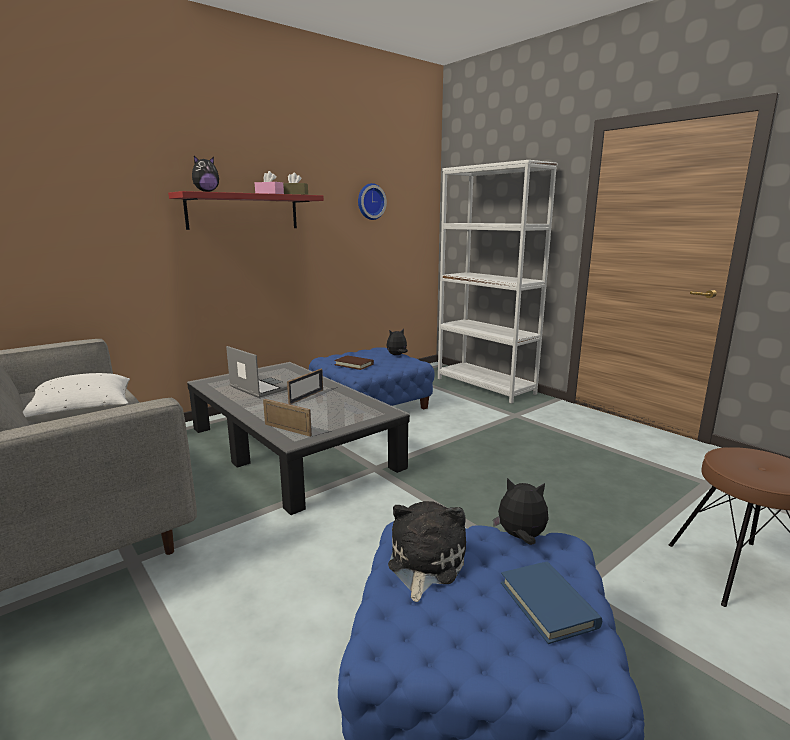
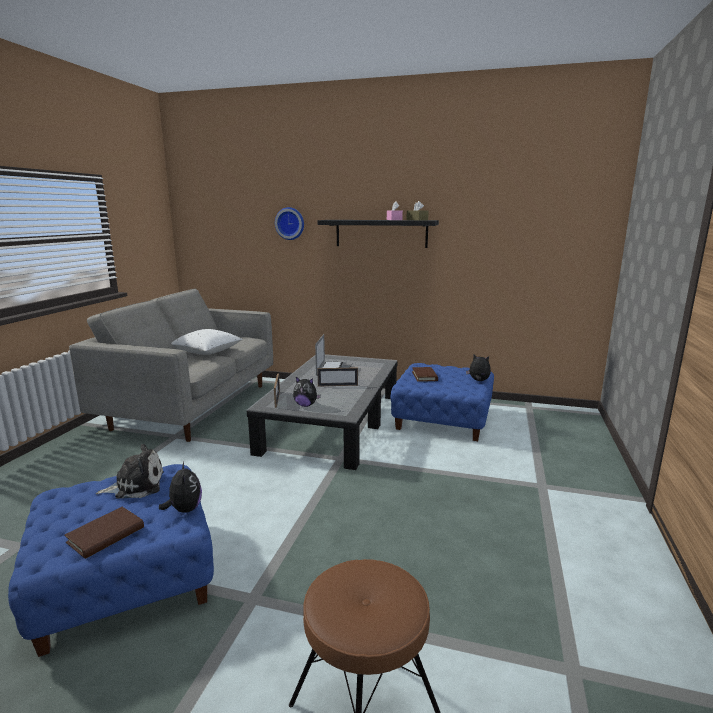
camera: 55 degrees right, 0 degrees up
red shelf [168,191,324,230] -> black shelf [317,220,439,248]
plush toy [192,156,219,192] -> plush toy moved to [293,377,321,407]
wall clock [358,183,387,220] -> wall clock moved to [275,207,304,240]
white bookcase [438,160,558,404] -> none
blue book [501,562,602,644] -> brown book [64,507,144,559]

